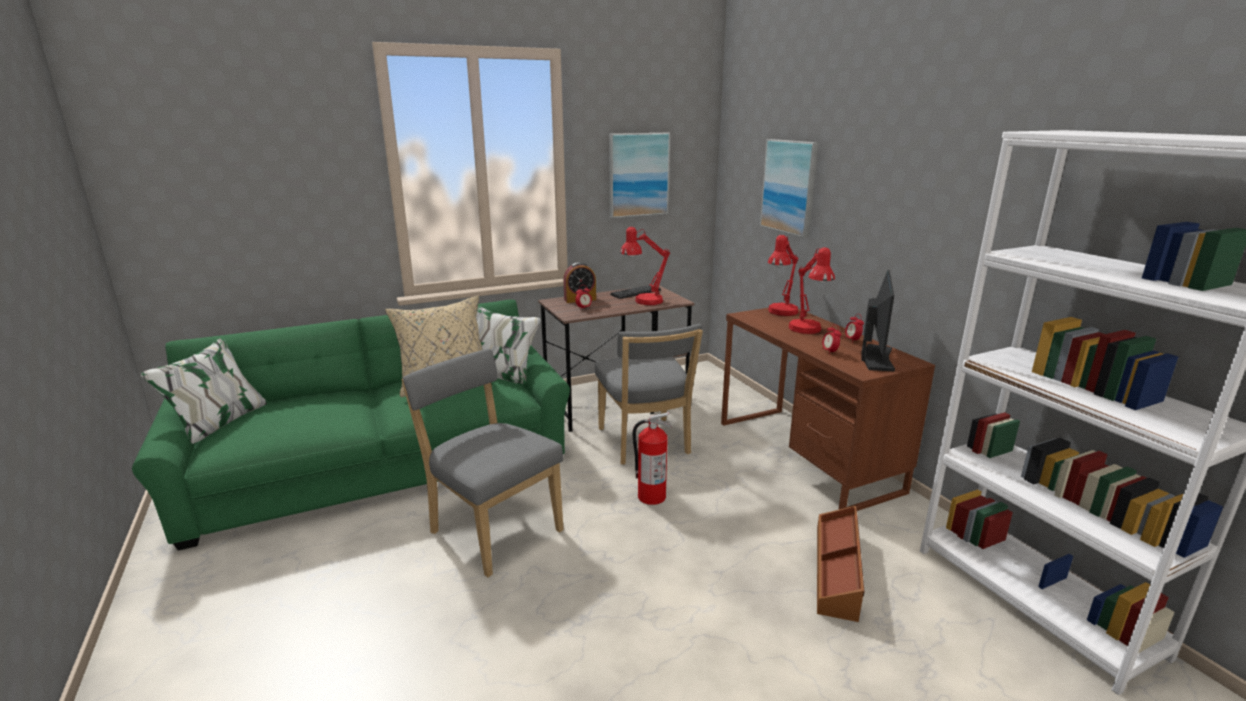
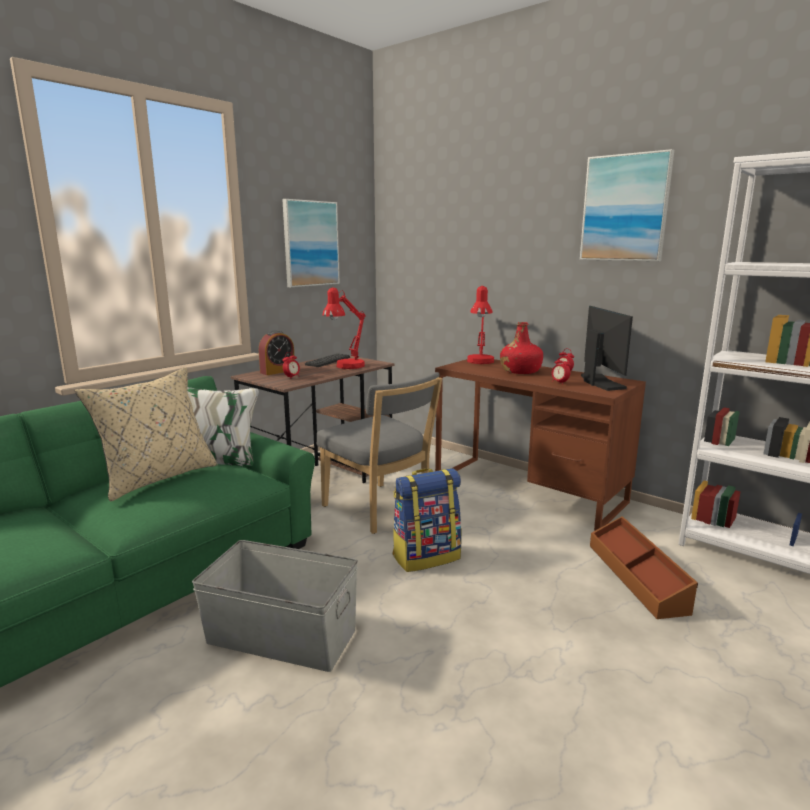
camera: 25 degrees left, 5 degrees down
grey chair [402,349,564,577] -> grey storage box [192,540,358,672]
fire extinguisher [632,412,671,505] -> backpack [392,468,462,572]
picture [760,139,819,238] -> picture moved to [580,149,674,261]
red table lamp [789,247,835,334] -> red bottle [500,322,543,374]

